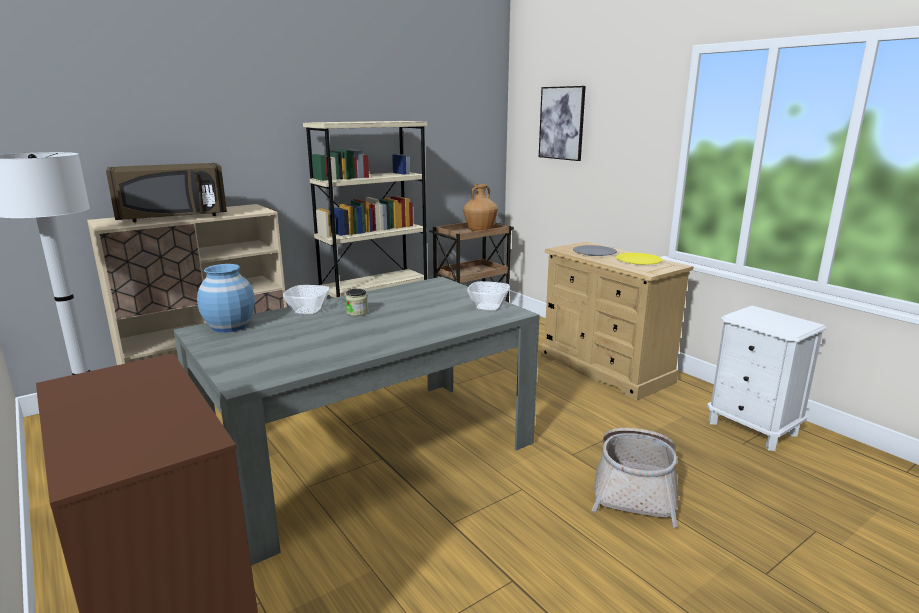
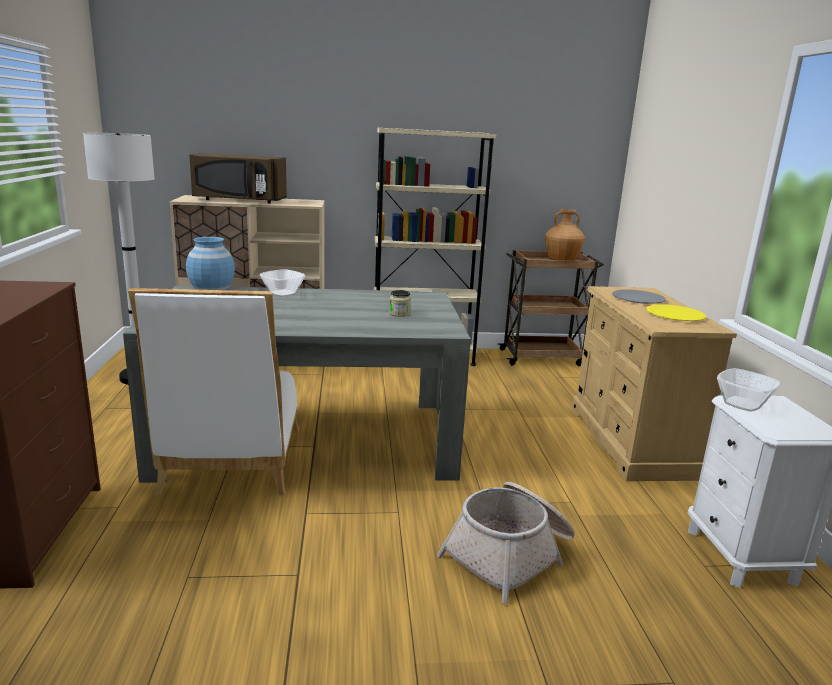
camera: 30 degrees right, 0 degrees up
jar [346,289,368,316] -> jar moved to [389,290,411,317]
bowl [467,281,510,312] -> bowl moved to [717,368,780,412]
picture [539,86,586,161] -> none
none -> white chair [128,288,299,495]

